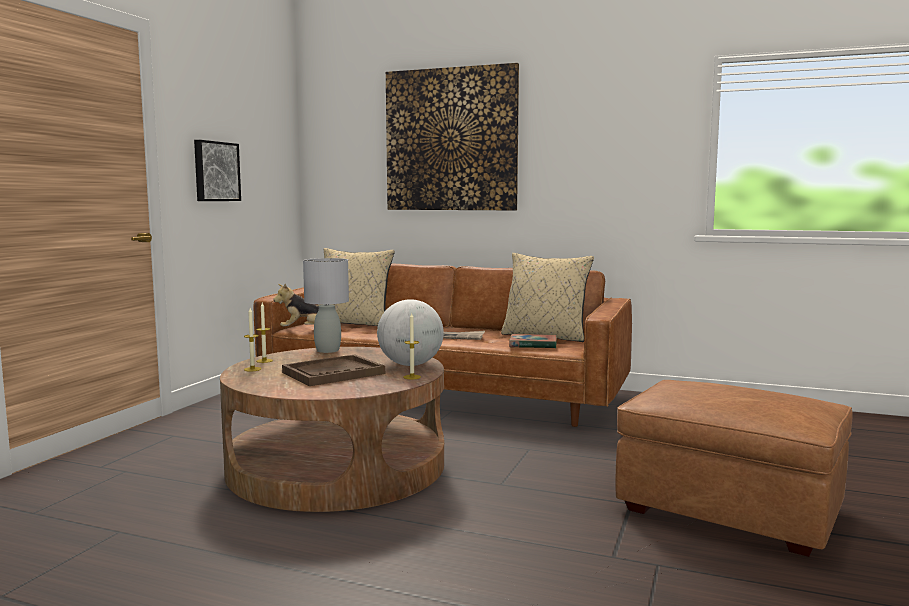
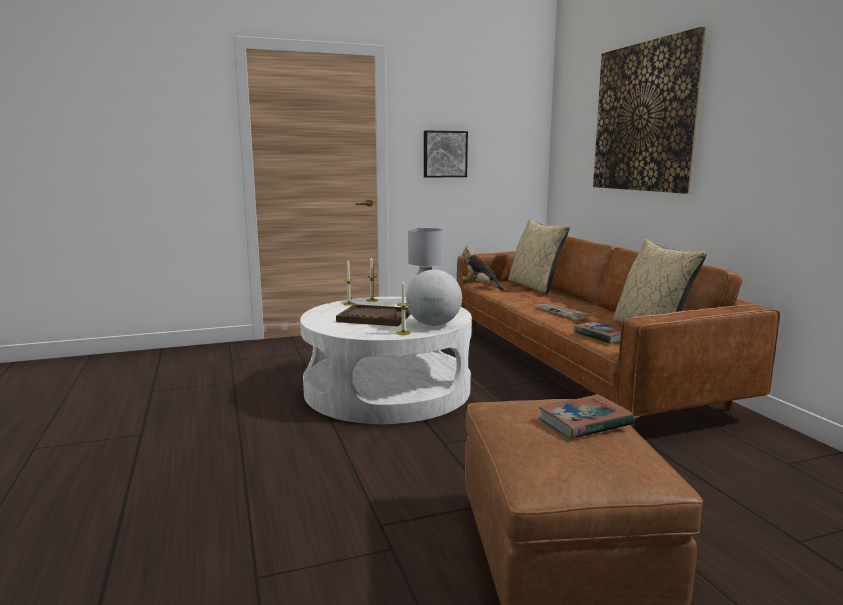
camera: 50 degrees right, 5 degrees up
brown coffee table [220,347,444,512] -> white coffee table [300,297,472,424]
none -> book [539,394,634,439]

